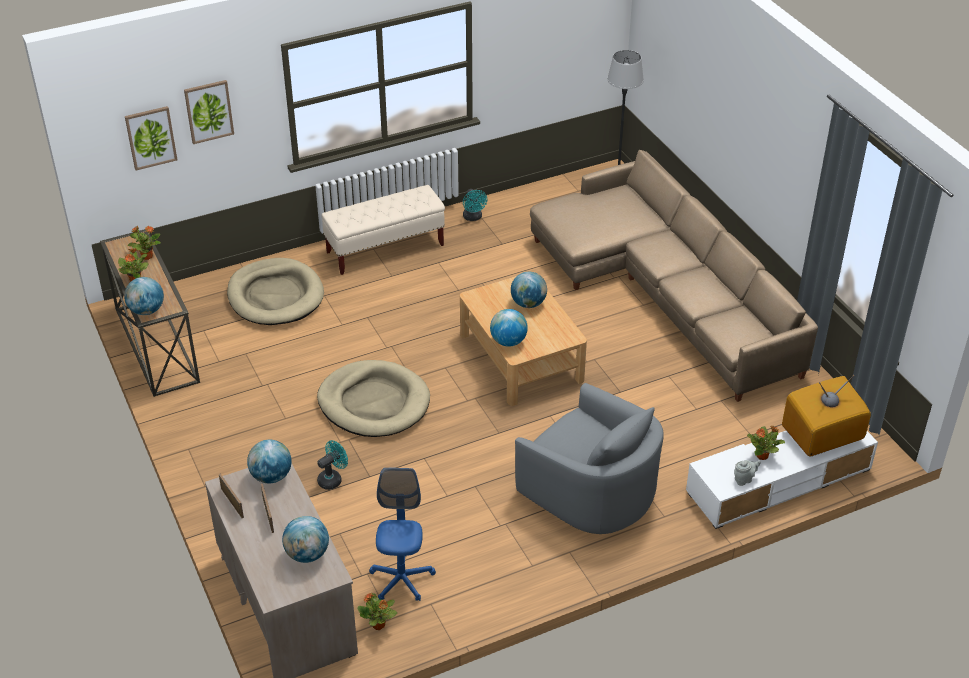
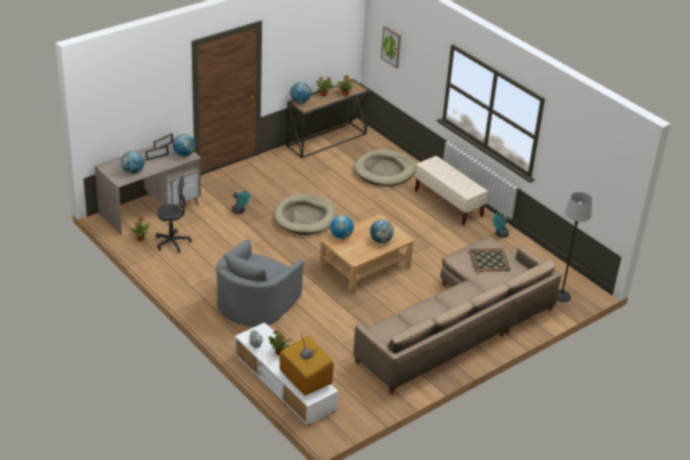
camera: 75 degrees right, 5 degrees down
picture [184,80,234,144] -> none
blue office chair [369,468,436,601] -> grey office chair [156,176,192,253]
none -> tray [469,248,510,272]

